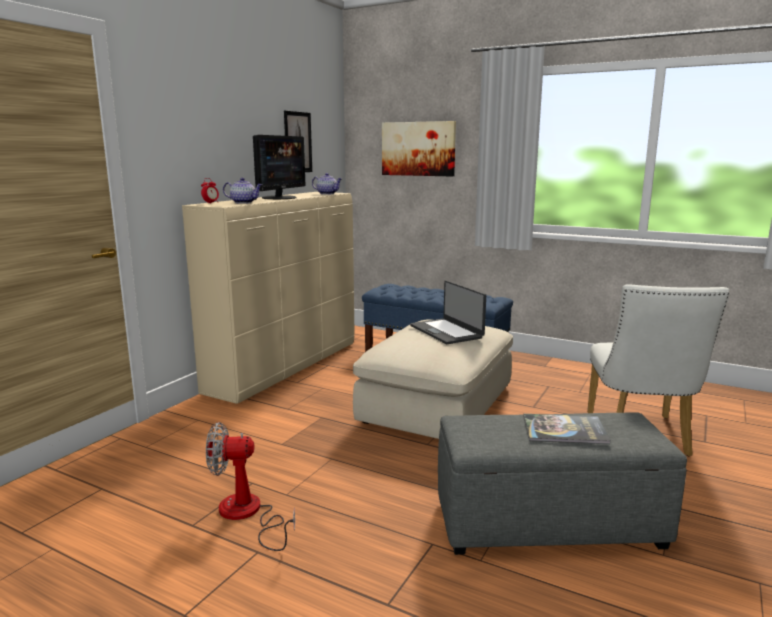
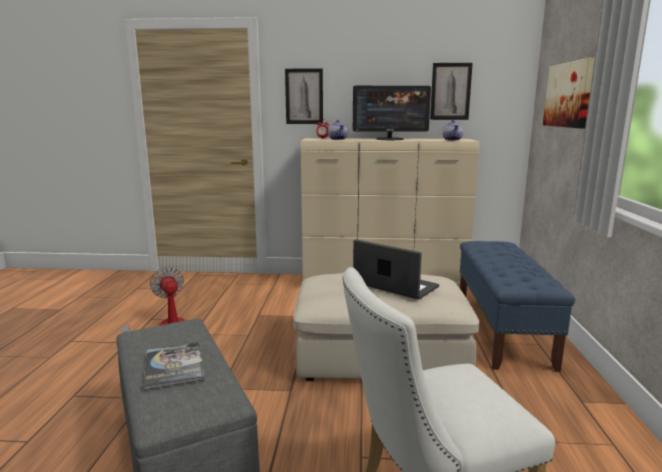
camera: 65 degrees right, 0 degrees up
laptop [410,281,486,344] -> laptop turned 90 degrees clockwise [353,239,439,300]
none -> picture [285,68,323,124]

